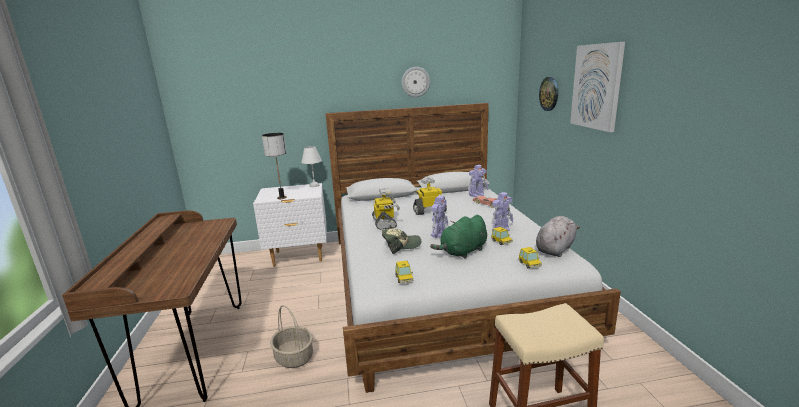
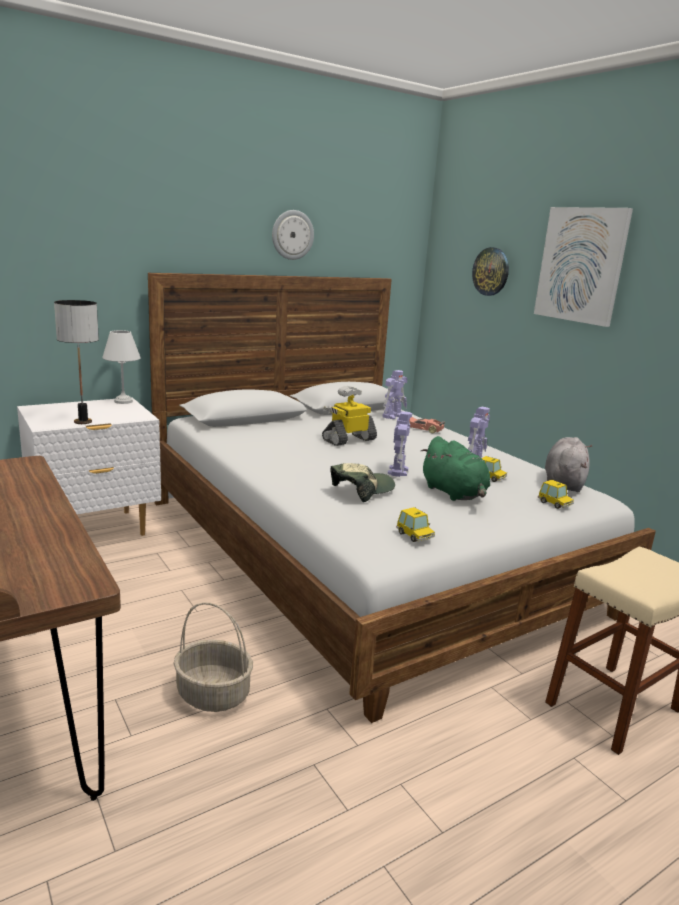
camera: 25 degrees left, 0 degrees up
toy robot [372,188,400,230] -> none
green plush toy [430,215,487,259] -> green plush toy turned 60 degrees counterclockwise [421,436,490,501]

